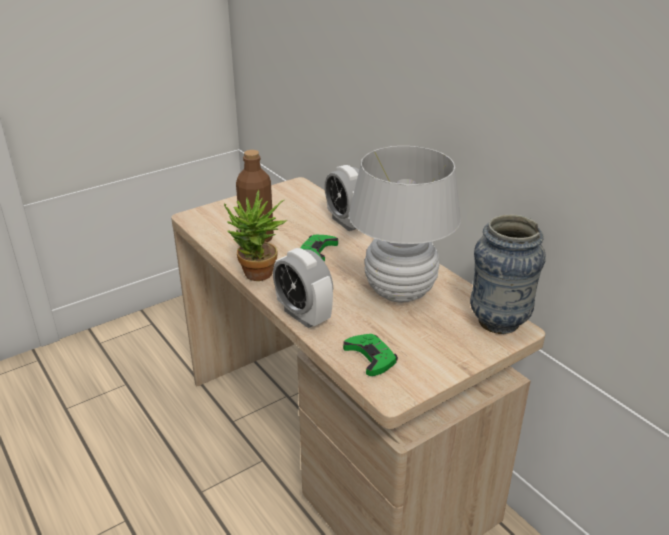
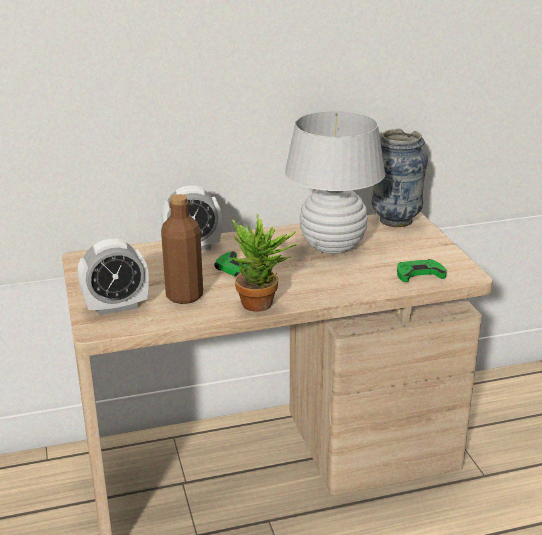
camera: 70 degrees left, 5 degrees down
alarm clock [273,248,333,328] -> alarm clock moved to [78,238,149,316]

